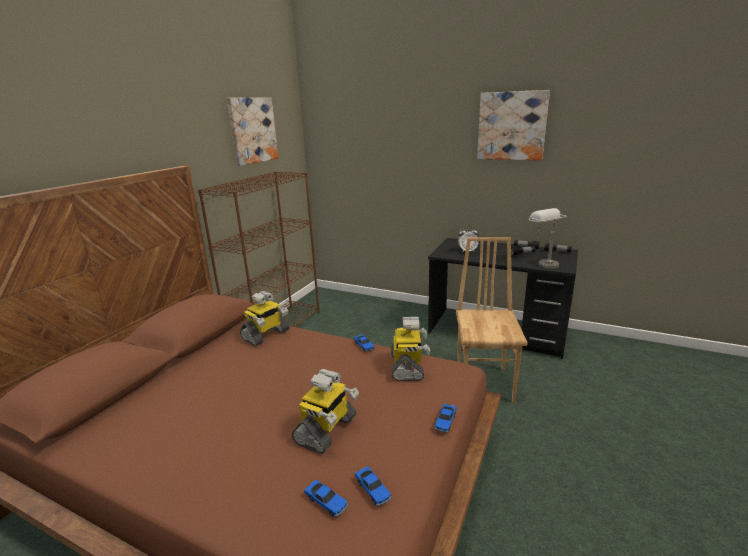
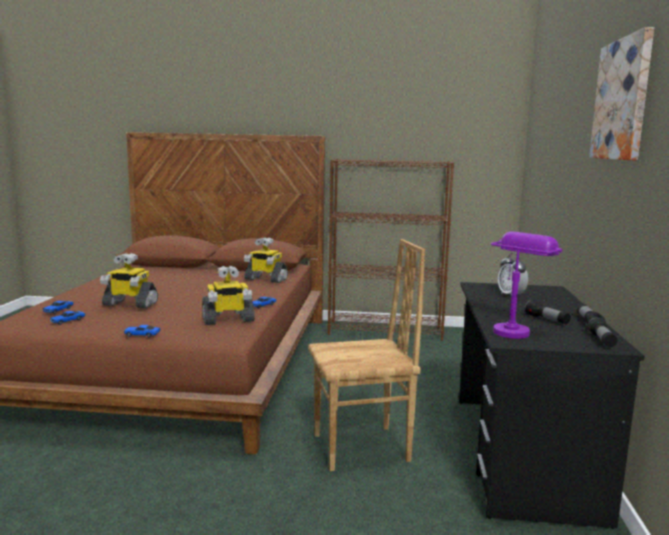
camera: 70 degrees right, 10 degrees down
picture [227,97,278,166] -> none
grey table lamp [529,208,567,269] -> purple table lamp [491,232,562,339]

